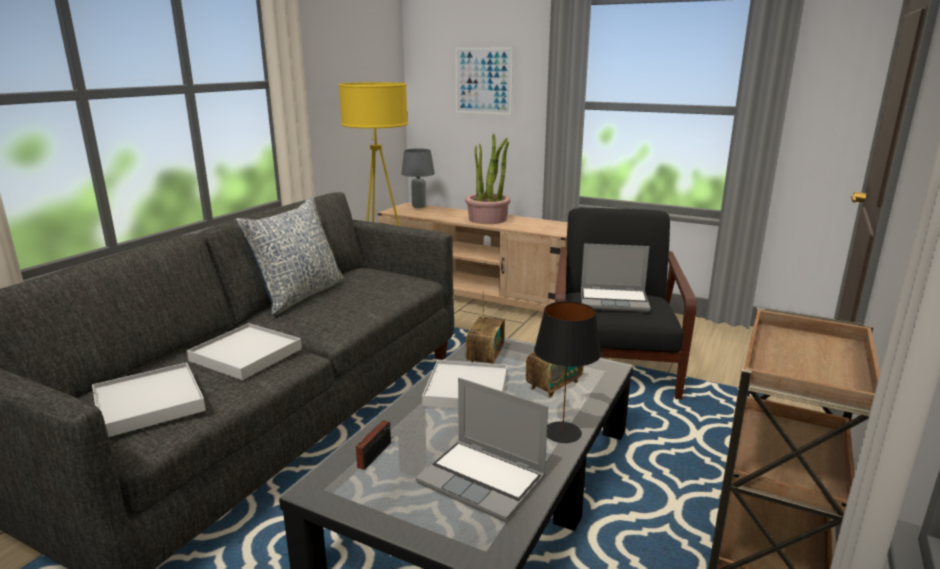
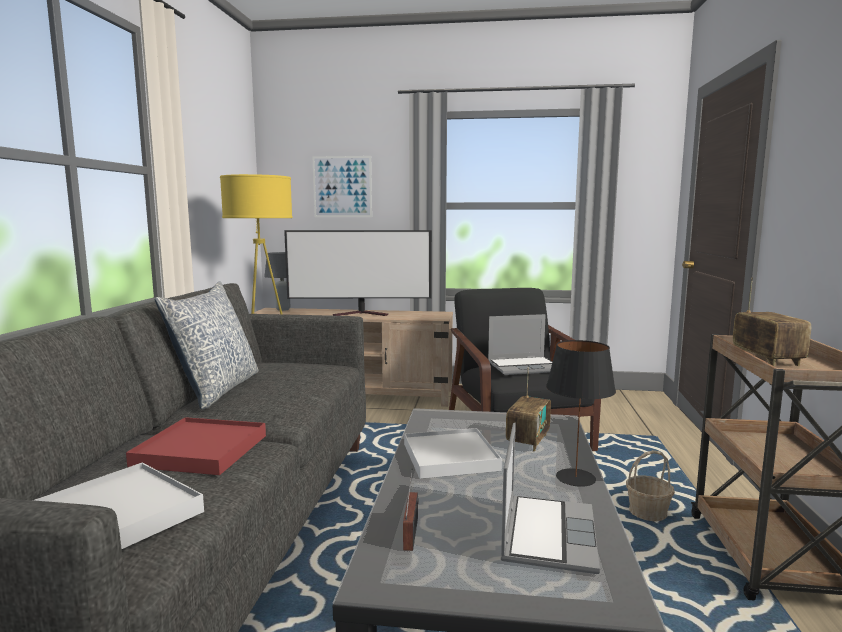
camera: 20 degrees left, 10 degrees down
white tray [187,323,302,380] -> red tray [126,417,266,475]
laptop [416,378,548,521] -> laptop turned 90 degrees counterclockwise [501,423,600,574]
potted plant [465,133,511,224] -> television [284,230,432,316]
radio [466,292,505,364] -> radio moved to [733,277,811,367]
none -> basket [626,450,675,521]

